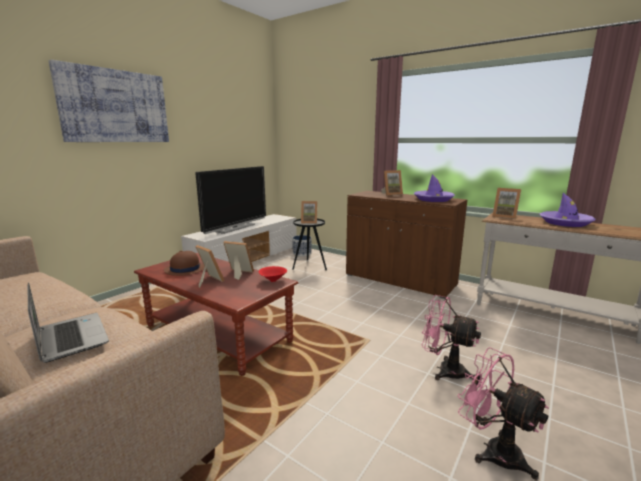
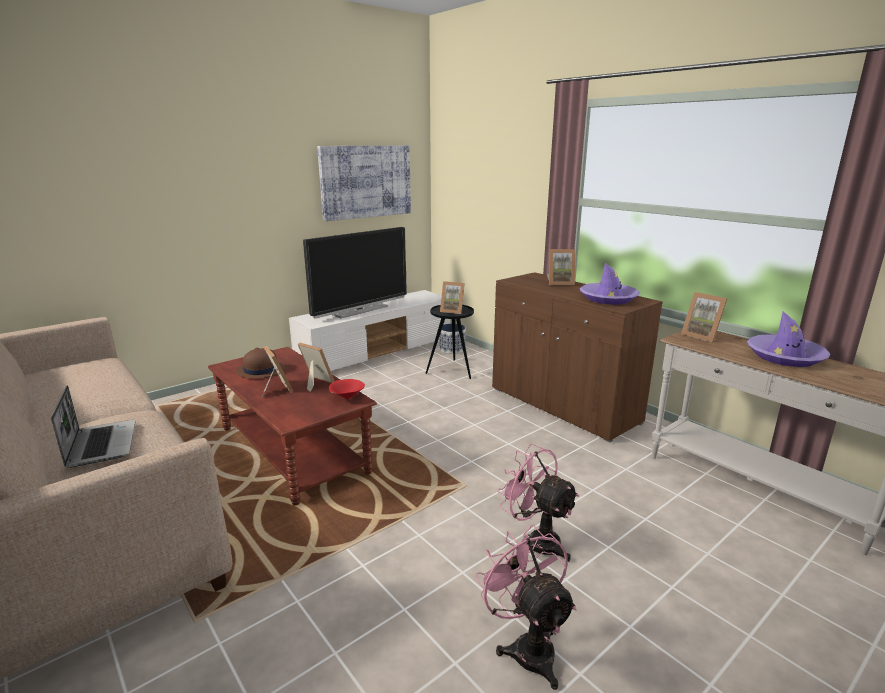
camera: 15 degrees right, 5 degrees up
picture [49,60,169,142] -> picture moved to [317,146,411,221]

